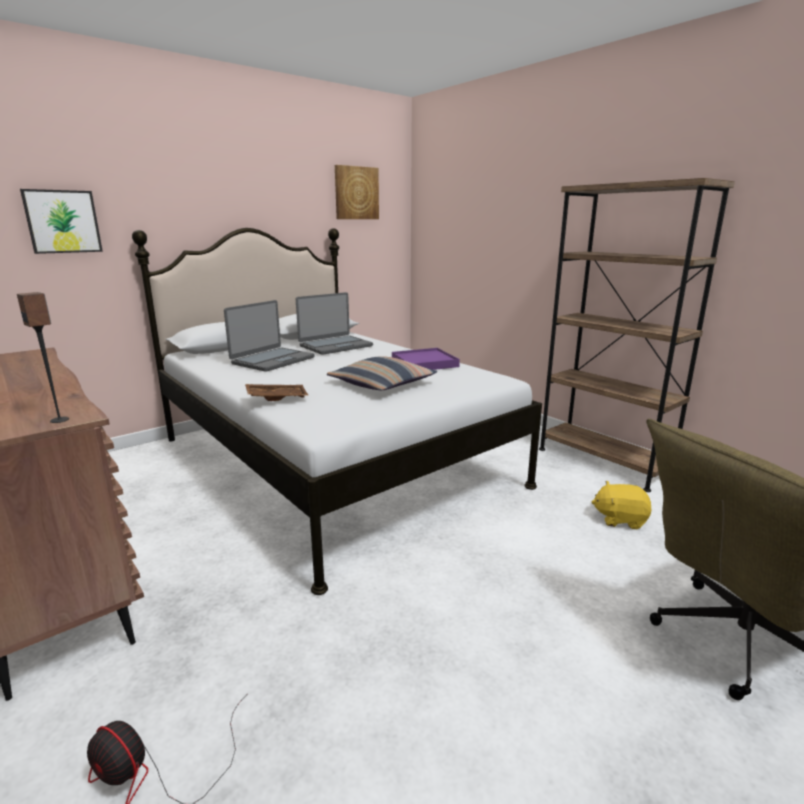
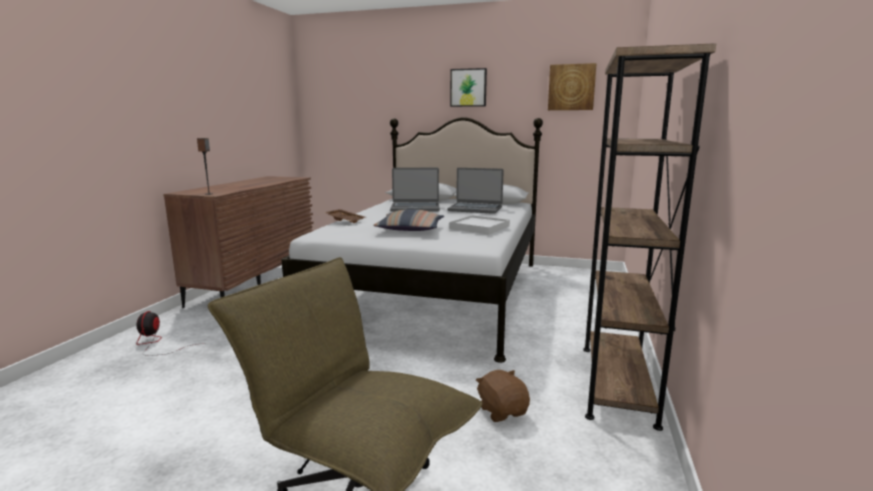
camera: 55 degrees right, 5 degrees down
picture [20,189,103,254] -> picture moved to [450,68,487,107]
purple tray [392,348,460,370] -> white tray [449,215,510,234]
yellow plush toy [592,481,651,529] -> brown plush toy [476,370,530,422]

